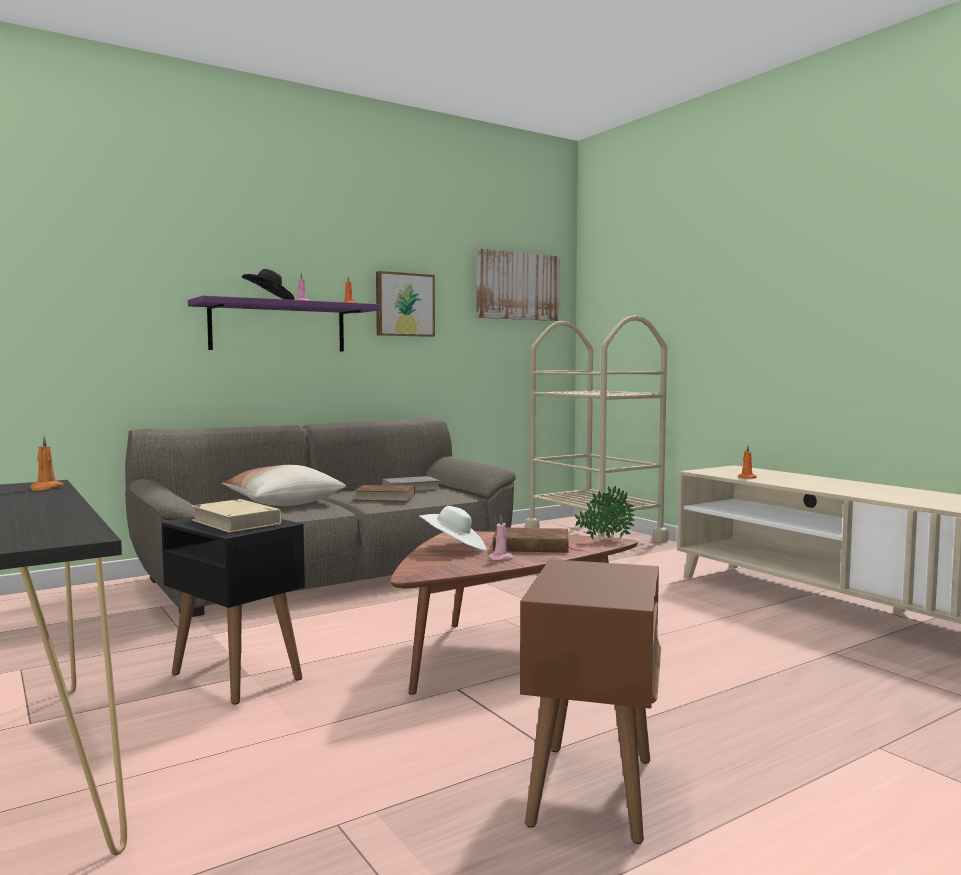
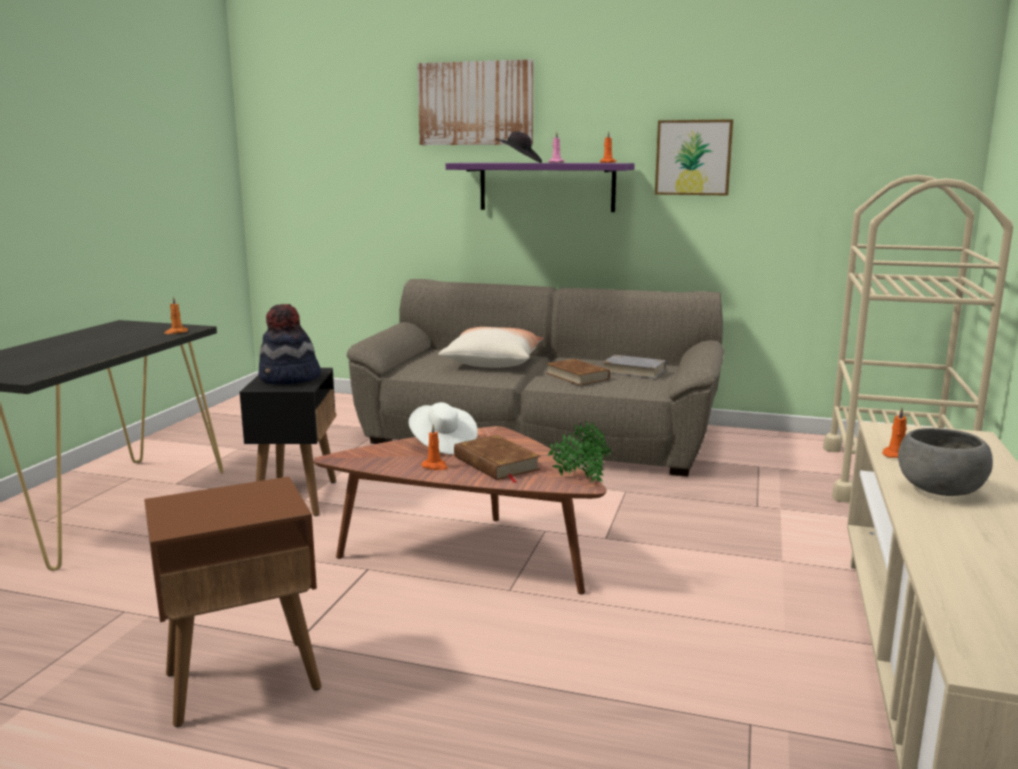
camera: 50 degrees right, 10 degrees up
beige book [192,499,282,533] -> hat [258,304,321,385]
picture [477,249,560,321] -> picture moved to [417,59,534,145]
pink candle [488,515,515,561] -> orange candle [421,424,448,470]
none -> grey bowl [898,428,993,496]

